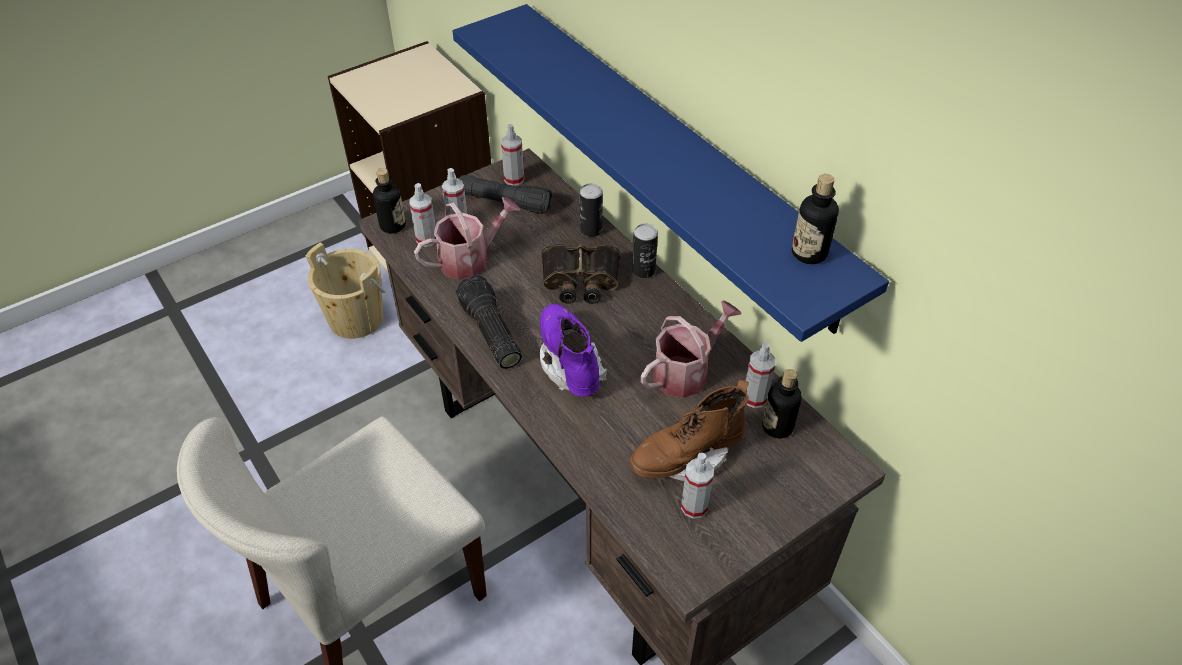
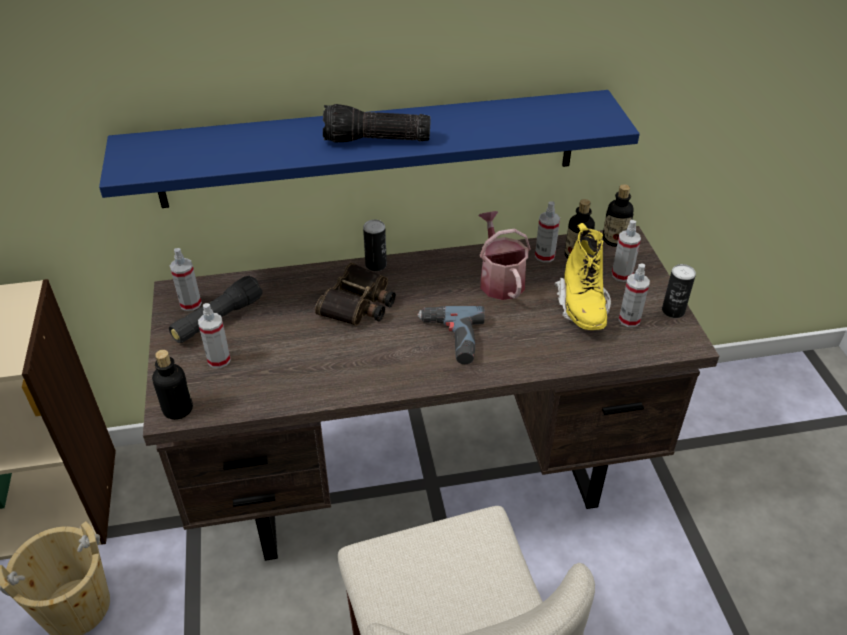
camera: 65 degrees left, 5 degrees down
spray bottle [409,183,436,247] -> spray bottle moved to [612,220,641,282]
watering can [414,197,521,280] -> none
flashlight [456,275,522,369] -> flashlight moved to [323,104,430,143]
purple boot [540,304,607,397] -> power drill [418,306,485,364]
can [580,183,603,237] -> can moved to [662,264,696,318]
brown boot [630,379,749,481] -> yellow boot [555,223,611,330]
bottle [792,174,839,264] -> bottle moved to [603,184,634,247]

